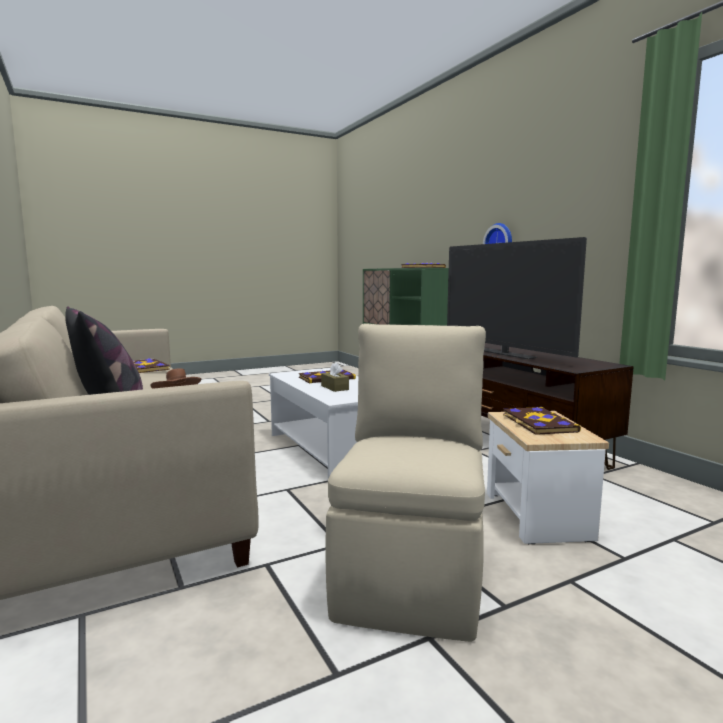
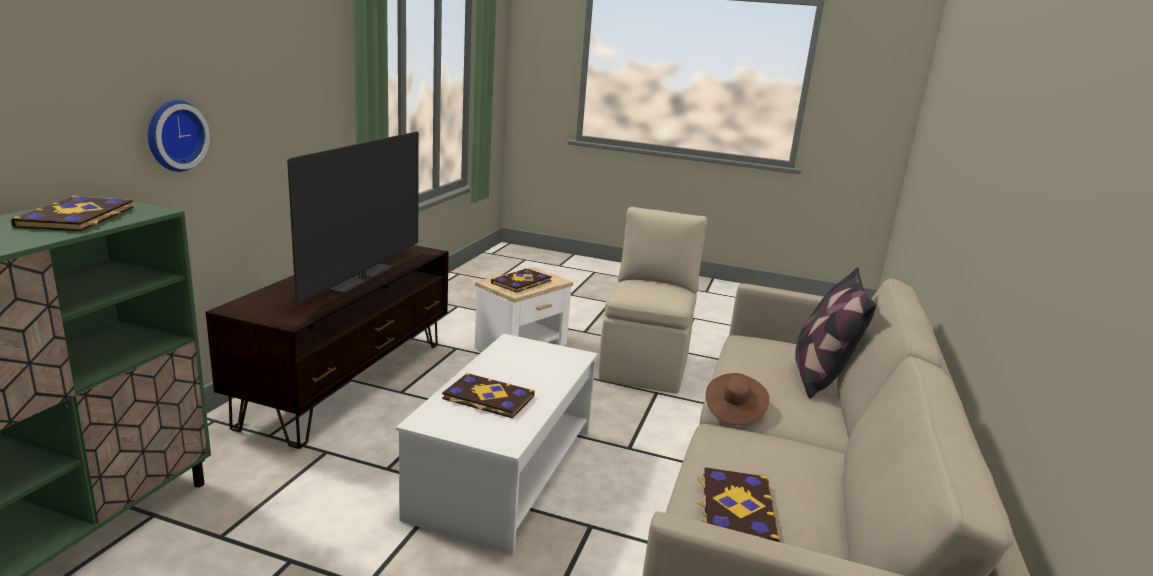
camera: 135 degrees left, 10 degrees up
brown tissue box [321,362,349,392] -> none
beige chair [325,324,486,642] -> beige chair turned 135 degrees clockwise [598,207,708,394]

